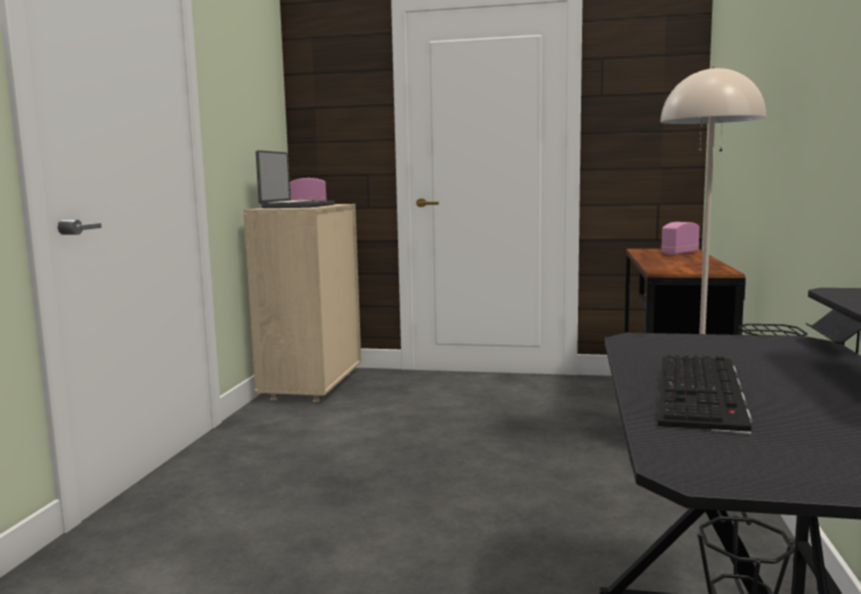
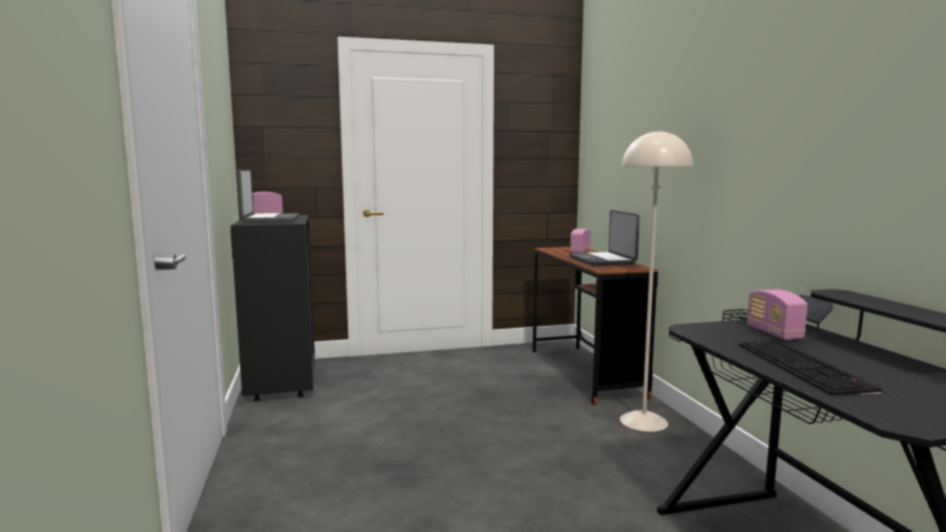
camera: 25 degrees left, 0 degrees up
beige cabinet [244,204,361,403] -> black cabinet [230,215,315,401]
none -> laptop [569,210,640,266]
none -> radio [747,289,808,340]

